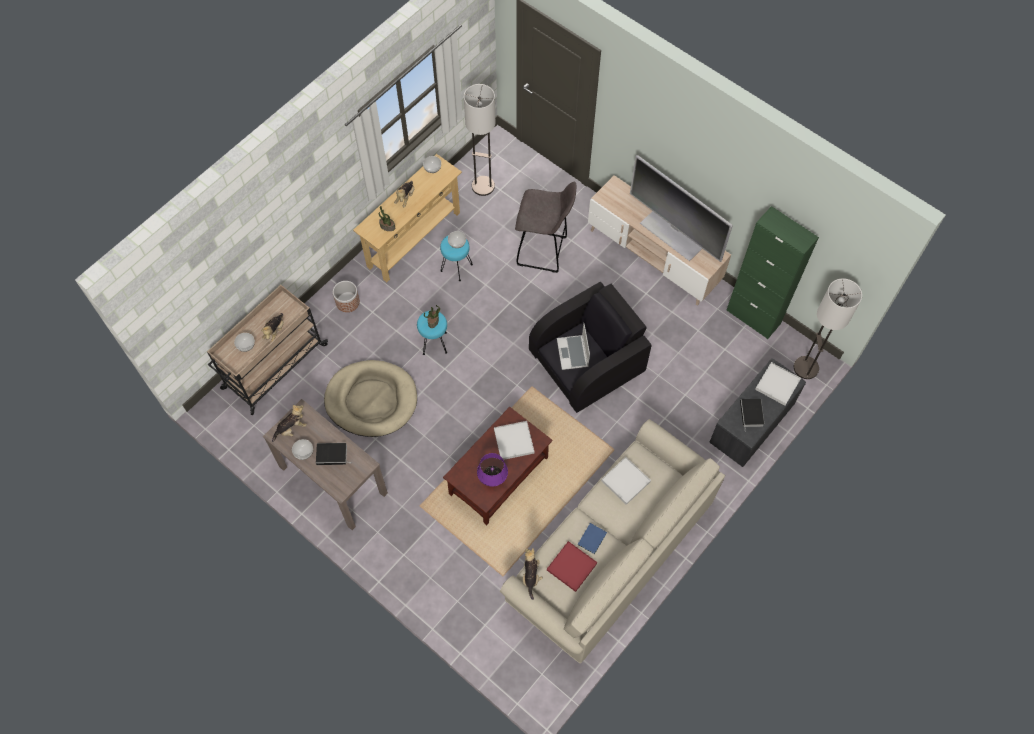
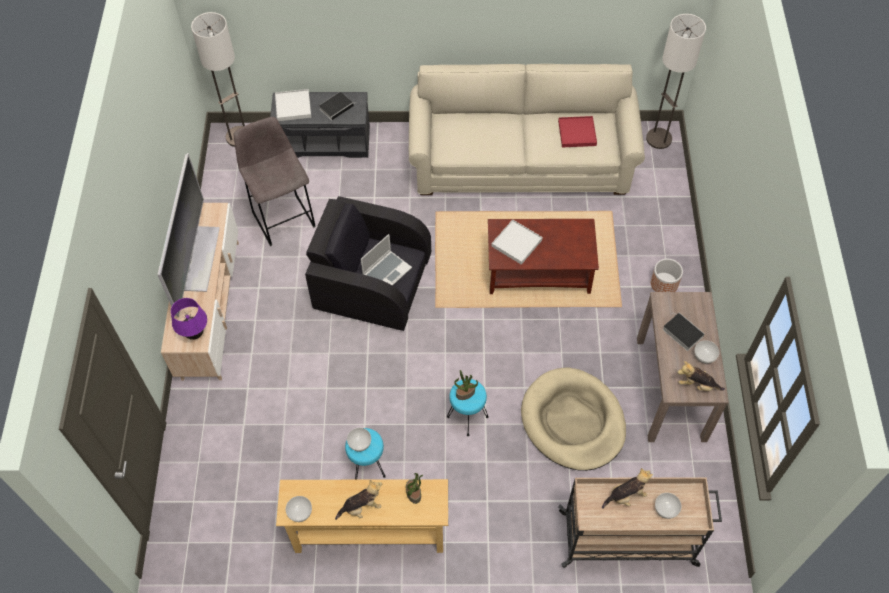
camera: 130 degrees left, 5 degrees down
planter [333,281,360,312] -> planter moved to [651,259,683,292]
floor lamp [464,84,495,196] -> floor lamp moved to [646,14,706,149]
purple table lamp [477,453,508,487] -> purple table lamp moved to [171,298,207,340]
grey stool [515,182,576,273] -> grey stool moved to [234,117,316,246]
plush toy [523,548,543,600] -> none
blue book [578,523,607,554] -> none
white tray [601,457,651,505] -> none
green cabinet [726,206,819,339] -> none

